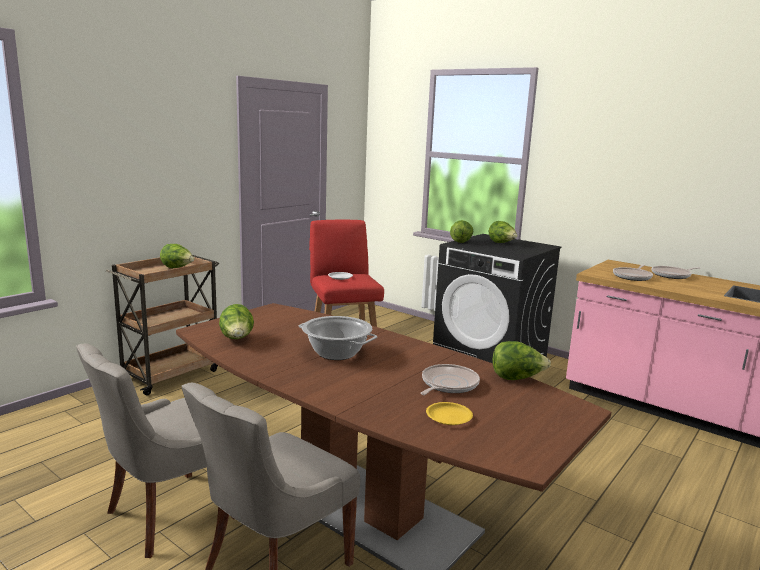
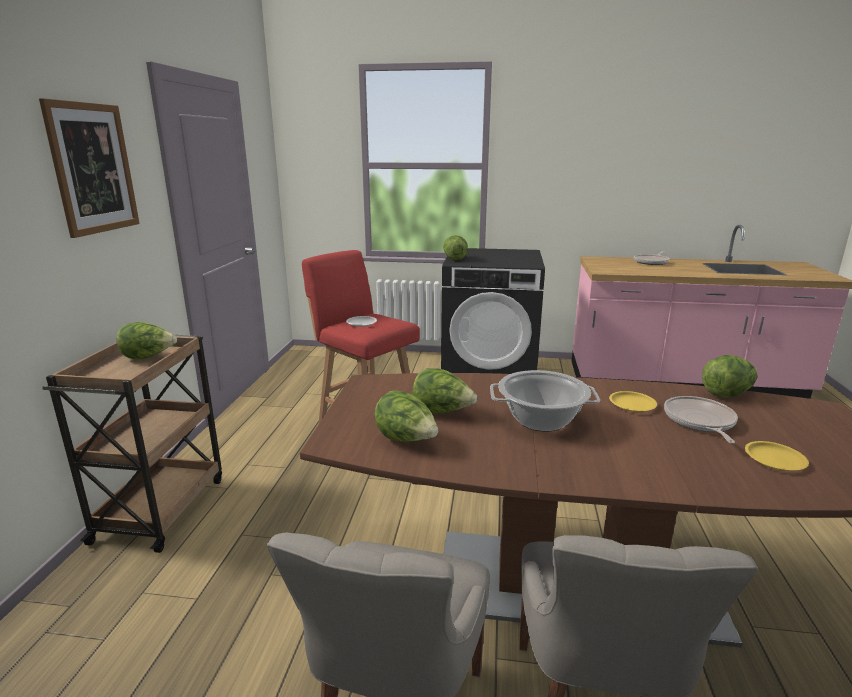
camera: 30 degrees left, 5 degrees up
lettuce [489,221,518,243] -> lettuce moved to [413,368,477,413]
frying pan [613,264,653,281] -> none
none -> picture [39,98,140,238]
none -> yellow plate [609,391,657,412]

